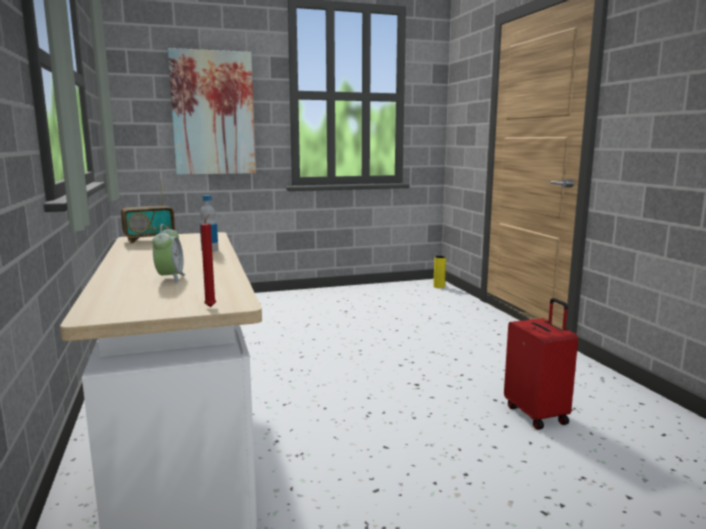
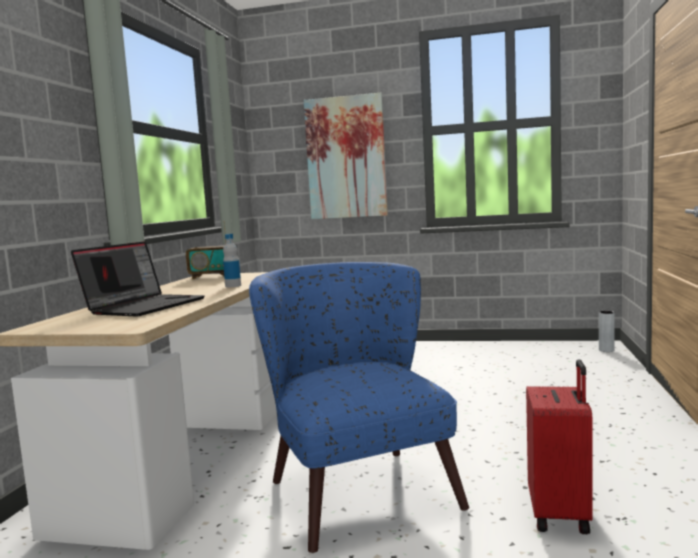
camera: 30 degrees right, 5 degrees down
alarm clock [152,224,185,283] -> laptop [71,241,205,316]
red candle [201,213,216,307] -> none
yellow vase [433,256,446,288] -> grey vase [599,311,615,352]
none -> blue armchair [249,262,469,553]

